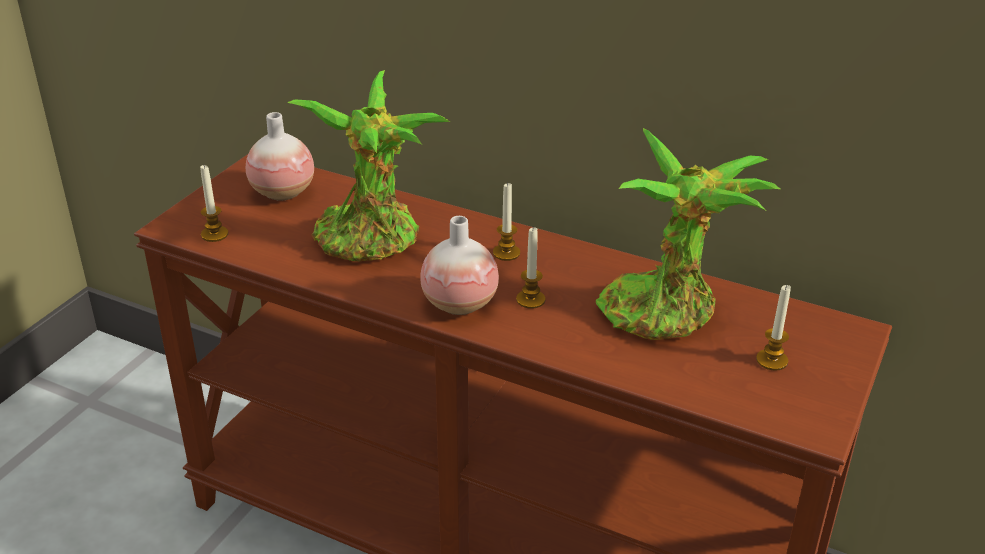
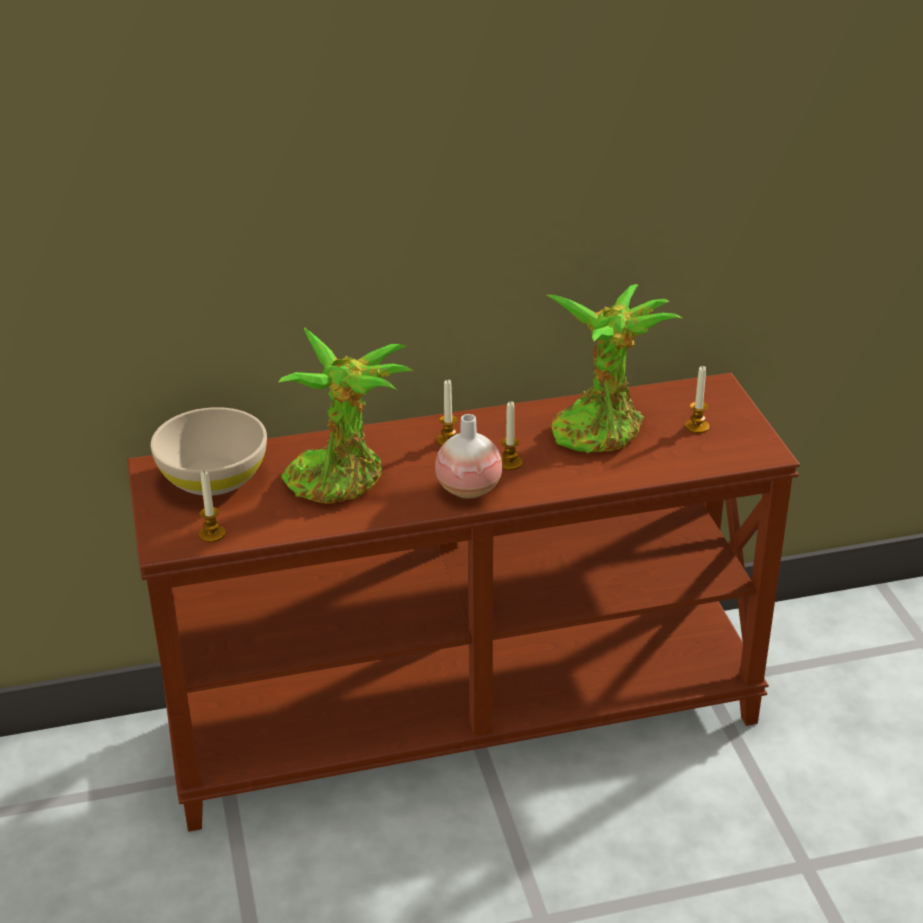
camera: 40 degrees left, 0 degrees up
vase [246,112,314,200] -> beige bowl [151,407,267,496]

